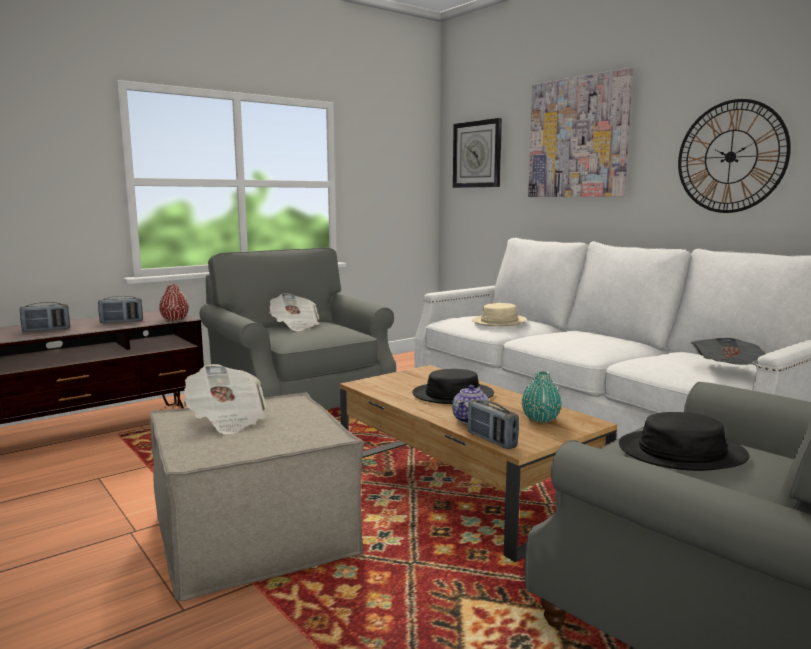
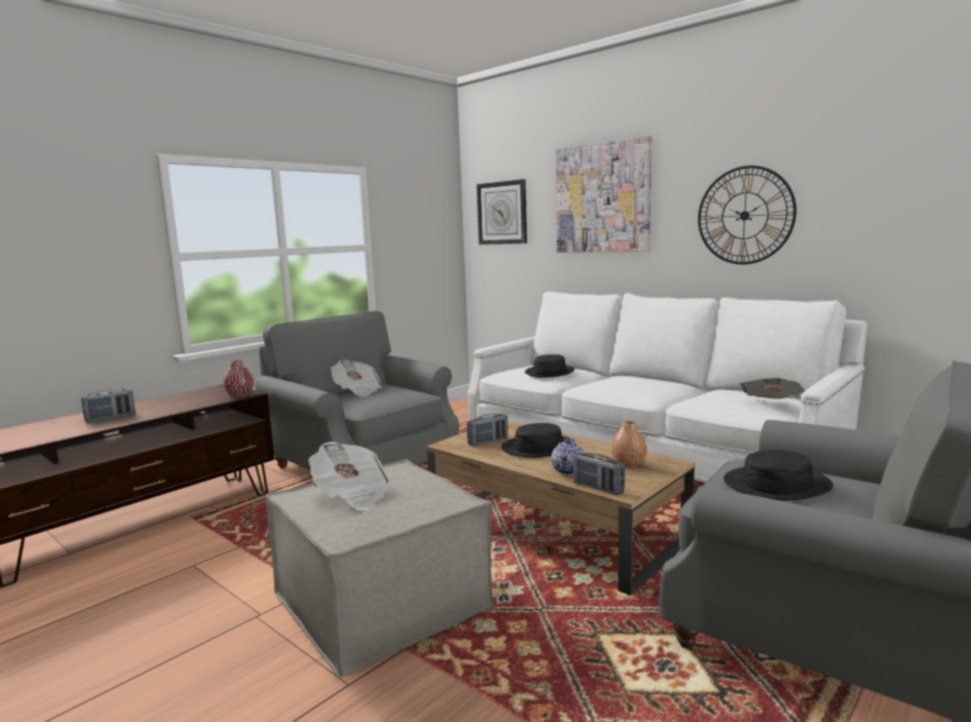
camera: 10 degrees left, 0 degrees up
radio [98,296,143,323] -> radio moved to [467,413,508,446]
beige hat [472,303,527,326] -> black hat [525,354,575,377]
turquoise vase [522,371,561,423] -> orange vase [611,421,647,467]

